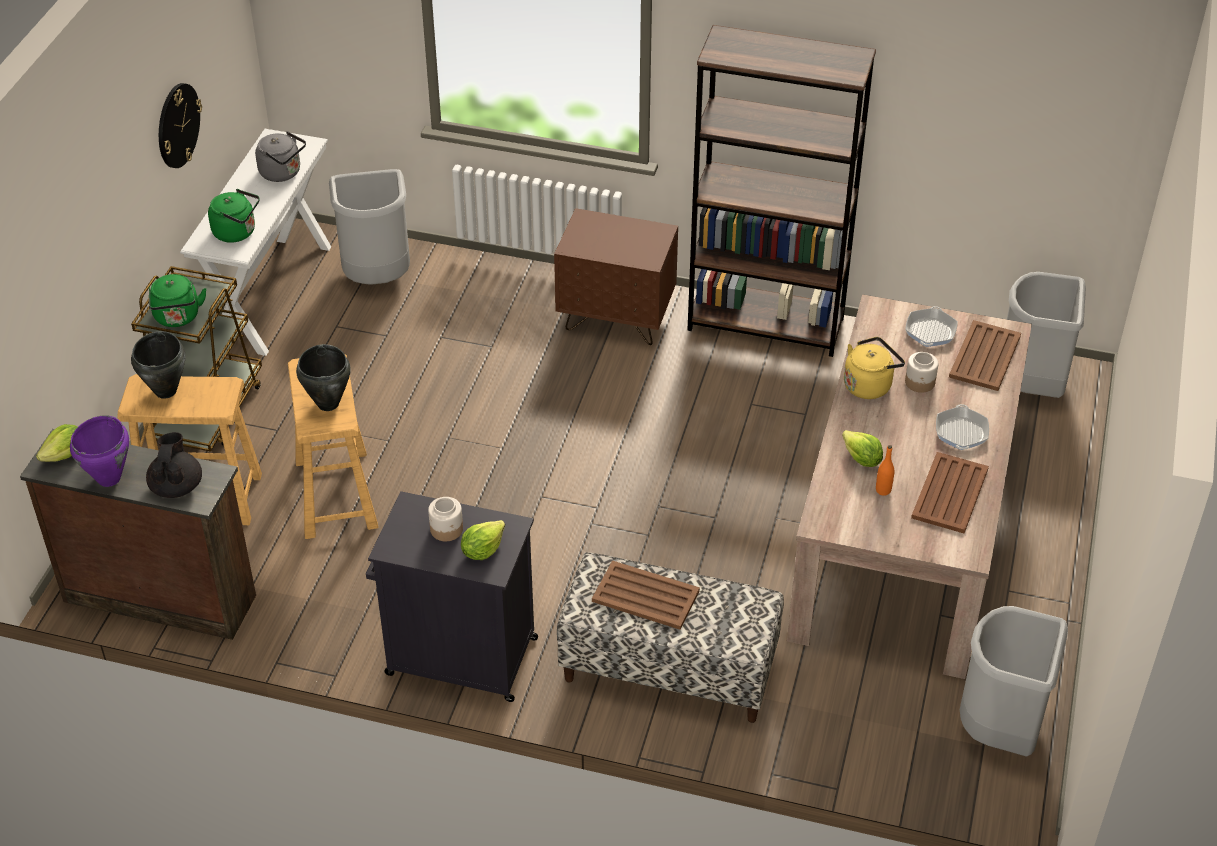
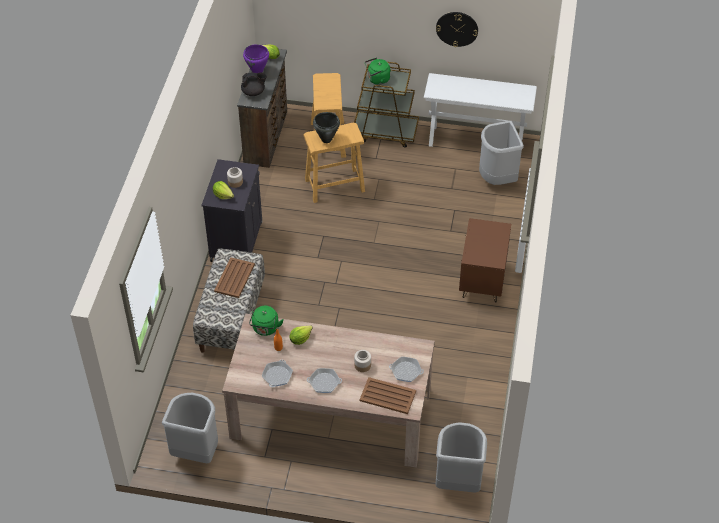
camera: 85 degrees right, 5 degrees up
black cooking pot [131,331,186,399] -> none
green kettle [208,189,260,243] -> green kettle moved to [249,306,284,336]
grey kettle [255,131,306,182] -> none
brown bookcase [687,25,876,357] -> none
yellow kettle [844,337,905,399] -> none
brown tray [911,452,989,533] -> frying pan [262,360,293,387]

